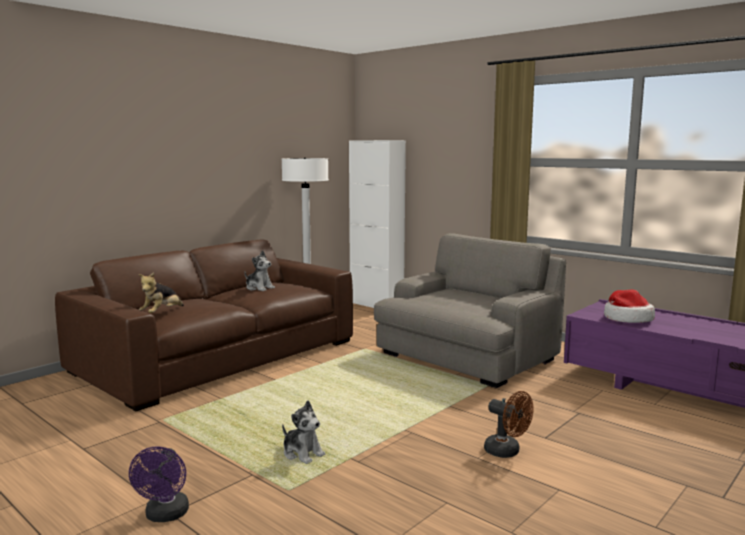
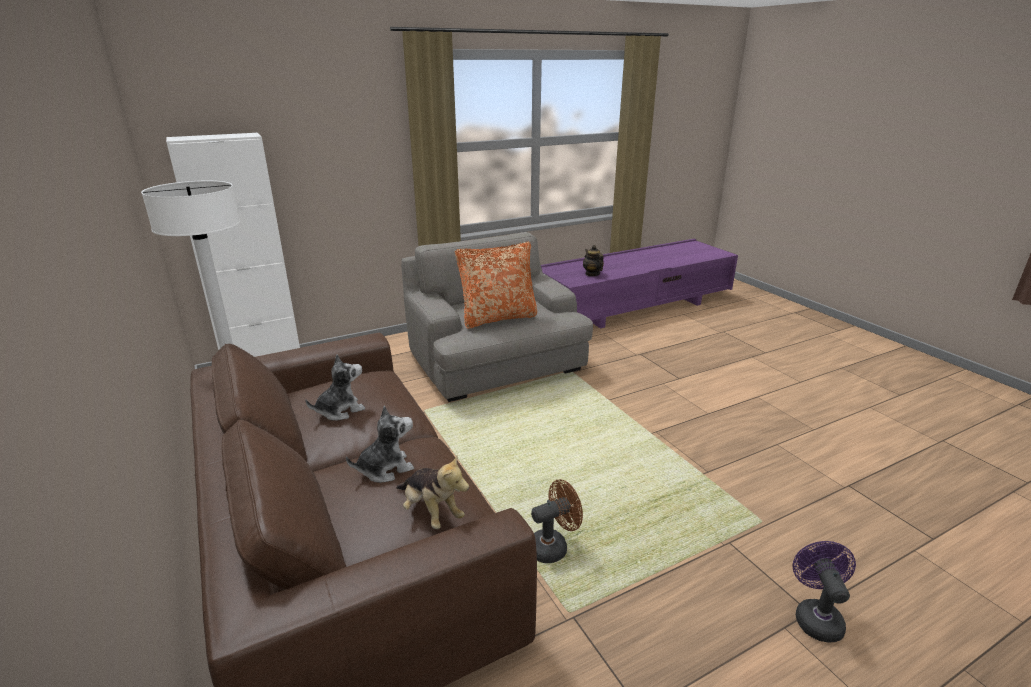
camera: 70 degrees left, 15 degrees up
purple fan [129,446,189,522] -> purple fan turned 105 degrees counterclockwise [792,541,856,643]
plush toy [282,401,326,464] -> plush toy moved to [346,405,414,483]
brown fan [484,391,534,458] -> brown fan moved to [531,479,583,563]
hat [604,289,655,323] -> teapot [583,245,604,276]
none -> orange pillow [455,241,537,329]

